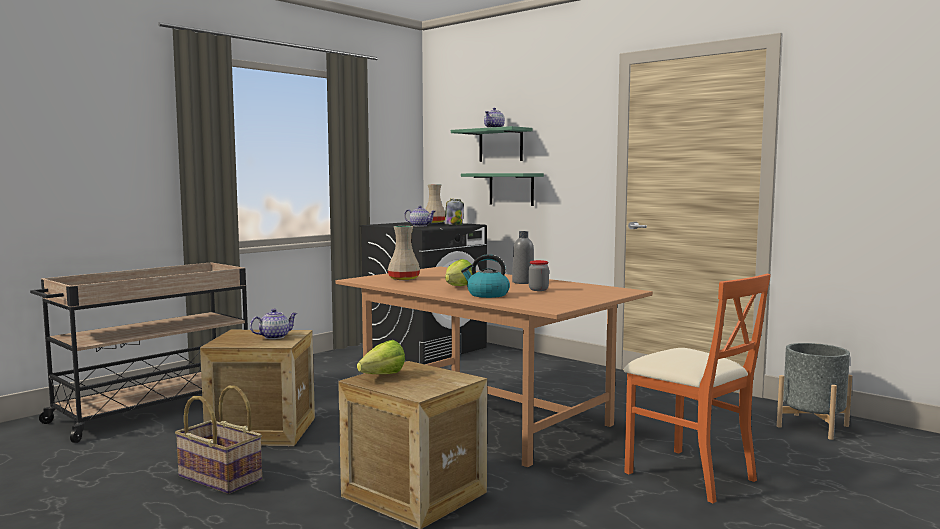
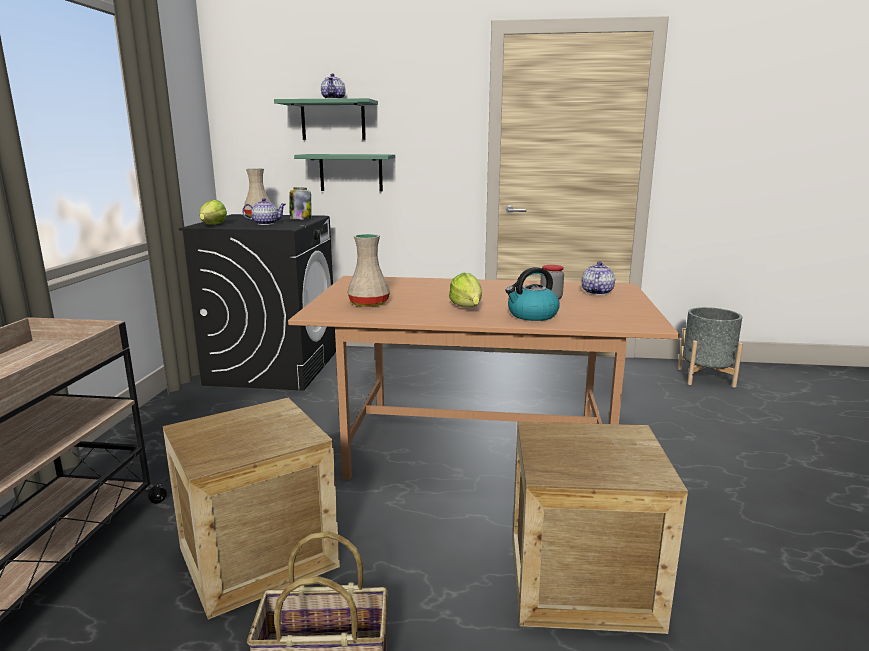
camera: 35 degrees left, 10 degrees up
teapot [250,309,298,339] -> teapot moved to [582,261,615,295]
lettuce [357,340,405,374] -> lettuce moved to [200,200,227,225]
grey bottle [512,231,534,284] -> none
orange chair [624,274,771,503] -> none

